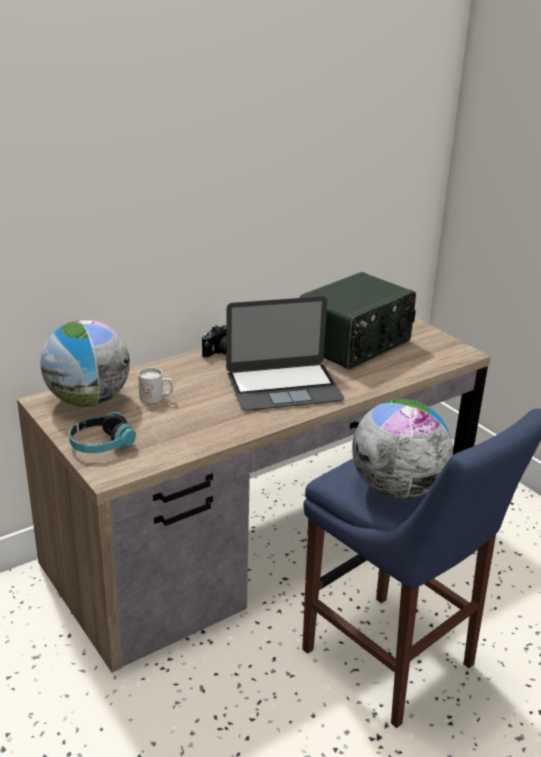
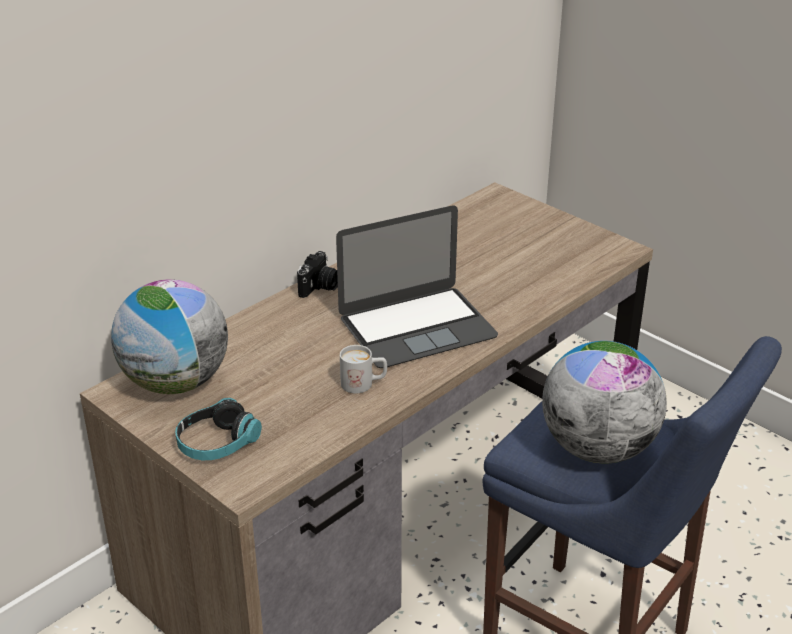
camera: 10 degrees left, 5 degrees up
white mug [138,367,174,403] -> white mug moved to [340,345,387,393]
radio [299,272,416,370] -> none

